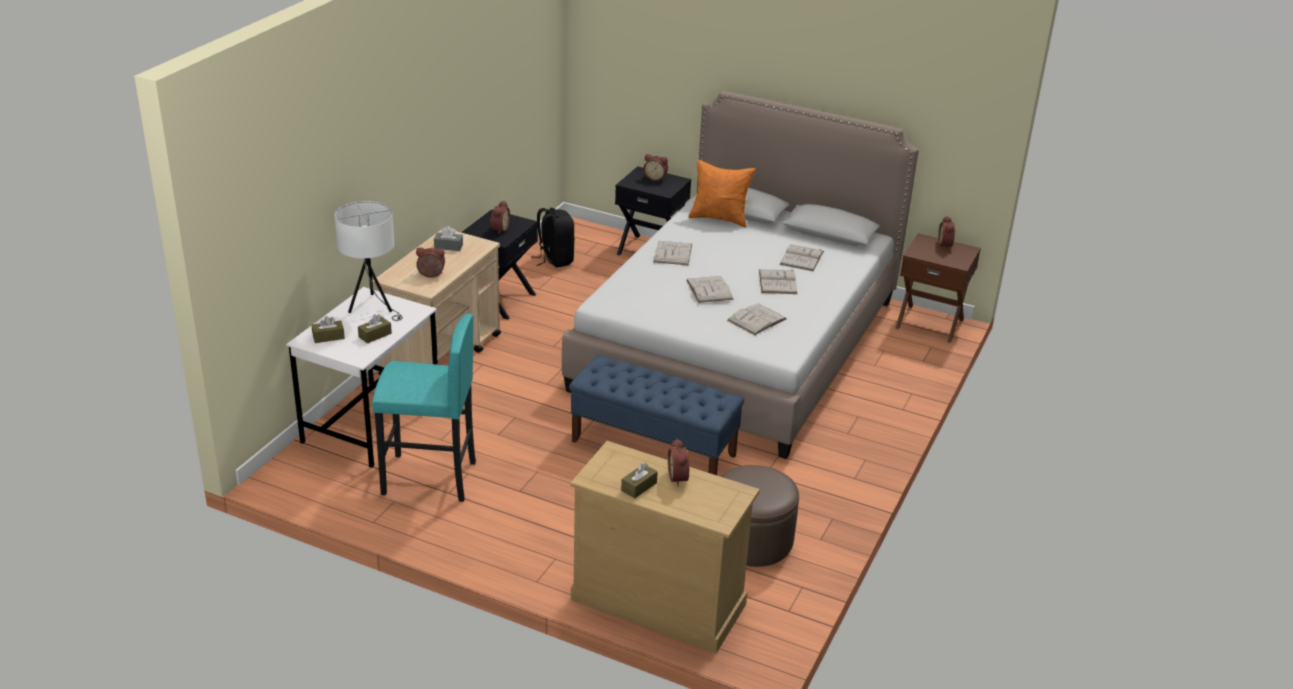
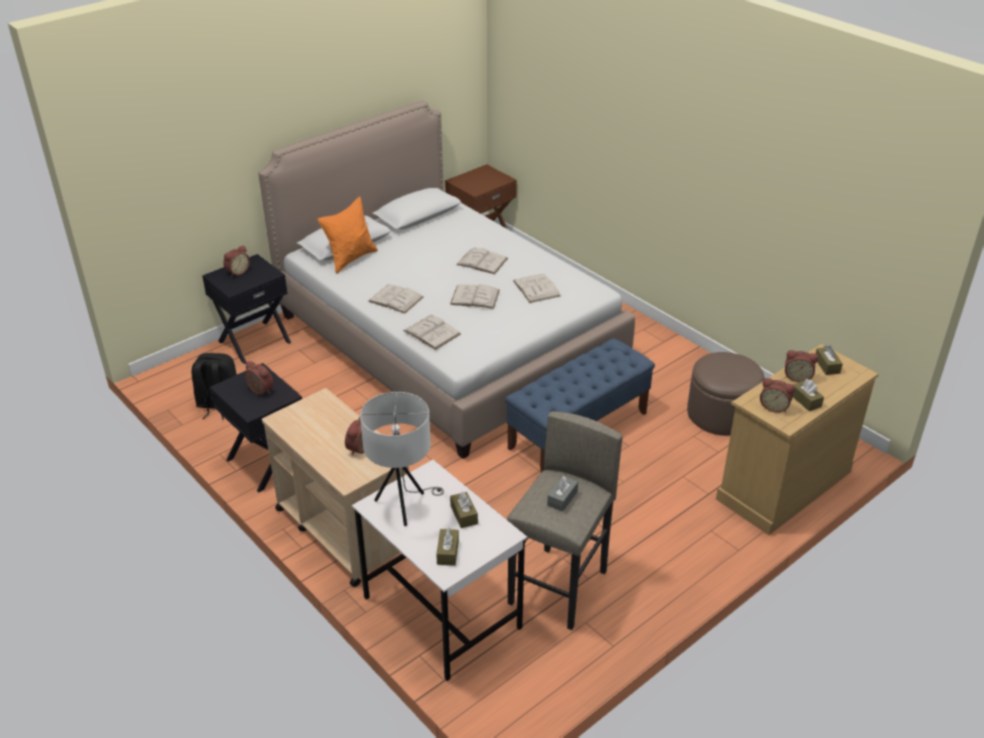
camera: 65 degrees left, 5 degrees up
turquoise stool [372,313,476,502] -> grey stool [507,411,623,630]
grey tissue box [434,226,463,251] -> grey tissue box moved to [547,476,578,512]
white book [780,244,824,271] -> white book moved to [403,315,461,350]
alarm clock [938,216,955,250] -> alarm clock moved to [760,378,795,413]
none -> brown tissue box [816,345,843,375]

